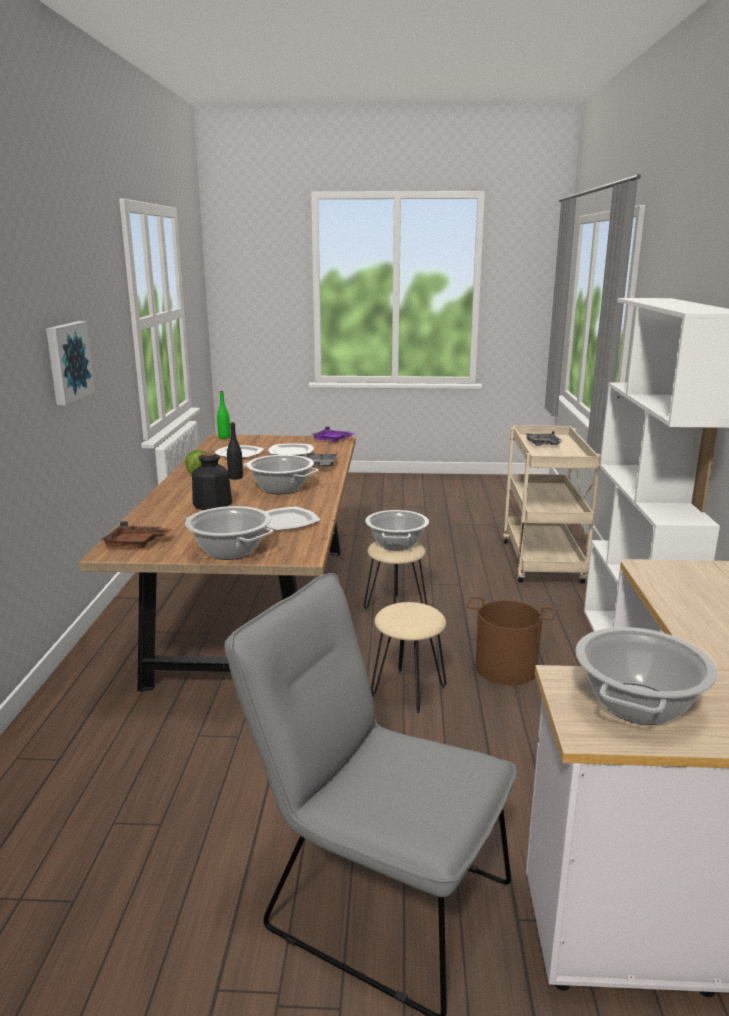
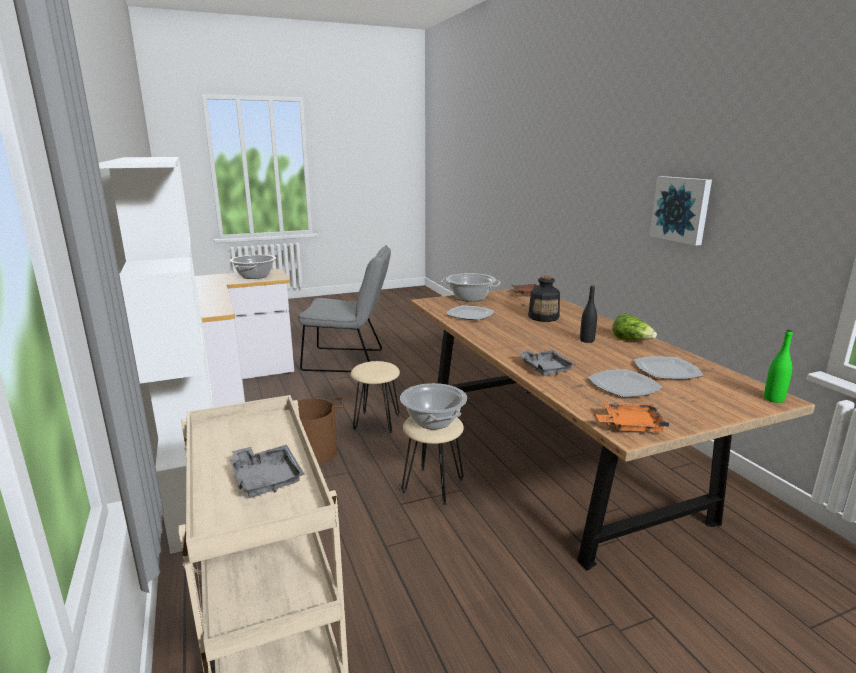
camera: 155 degrees right, 0 degrees up
cooking pot [243,455,319,494] -> none
purple tray [311,427,356,442] -> orange tray [596,402,669,432]

